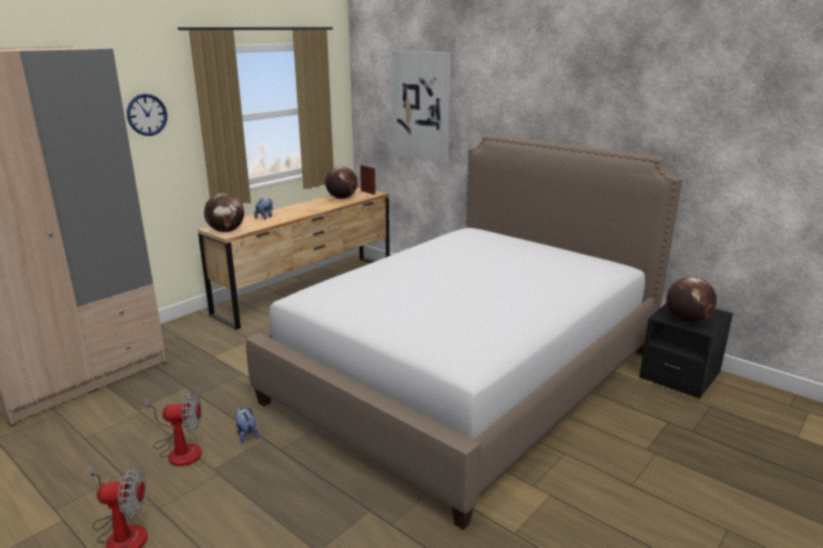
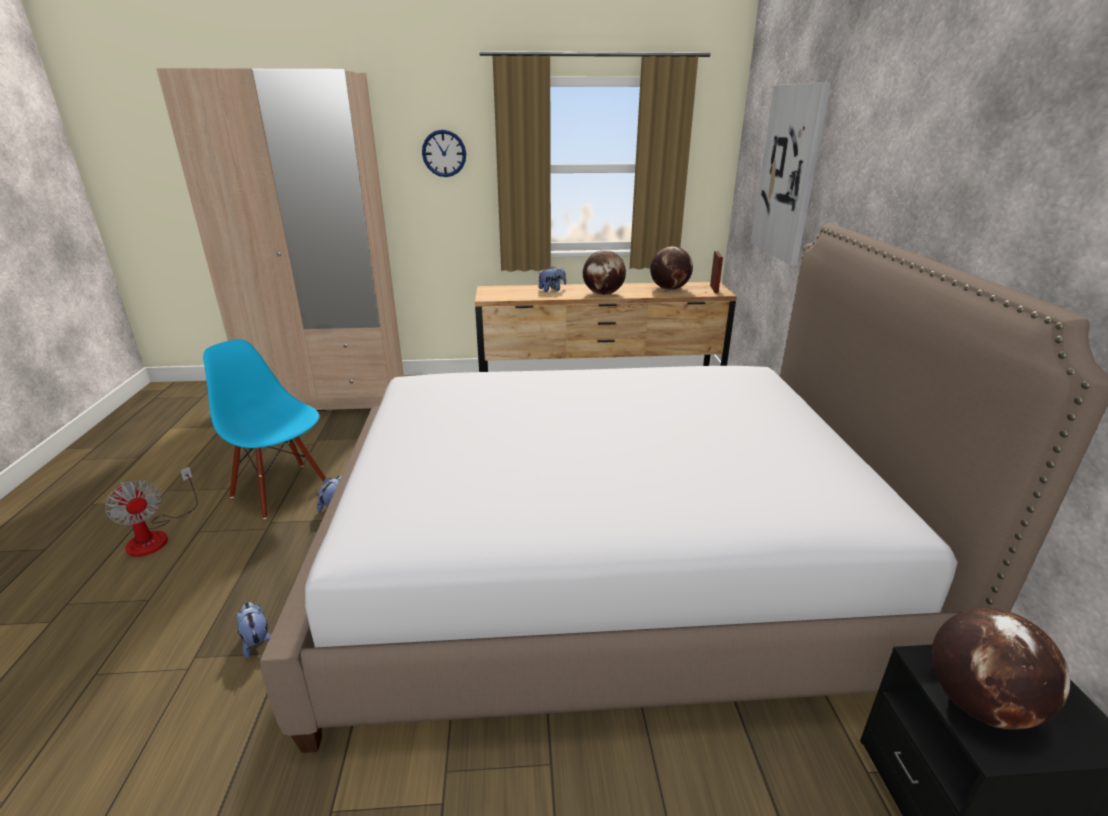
camera: 45 degrees right, 5 degrees up
fan [145,391,202,466] -> blue chair [203,339,327,519]
globe [204,193,244,232] -> globe moved to [583,250,626,295]
none -> plush toy [236,602,271,658]

